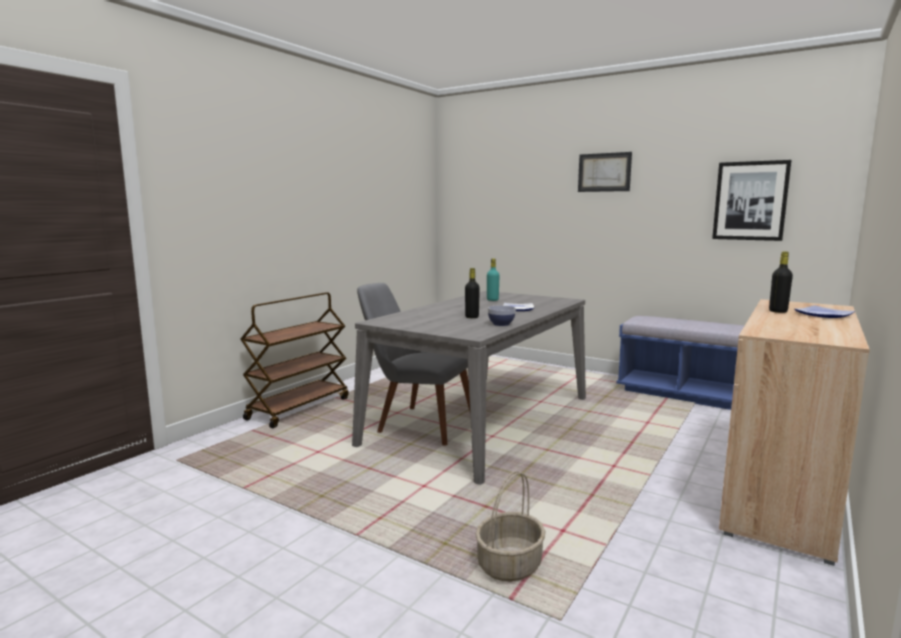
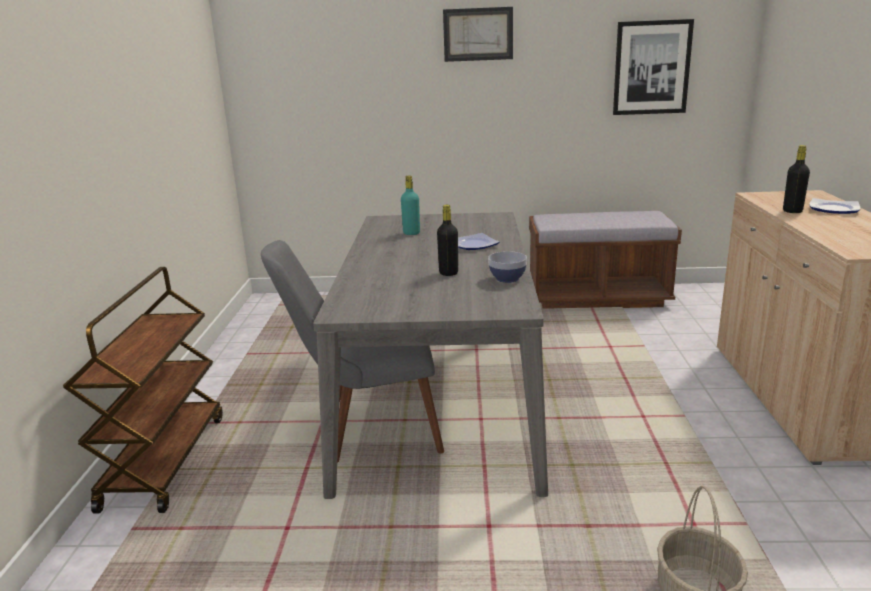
camera: 30 degrees left, 10 degrees up
blue bench [616,316,745,410] -> brown bench [529,211,682,309]

